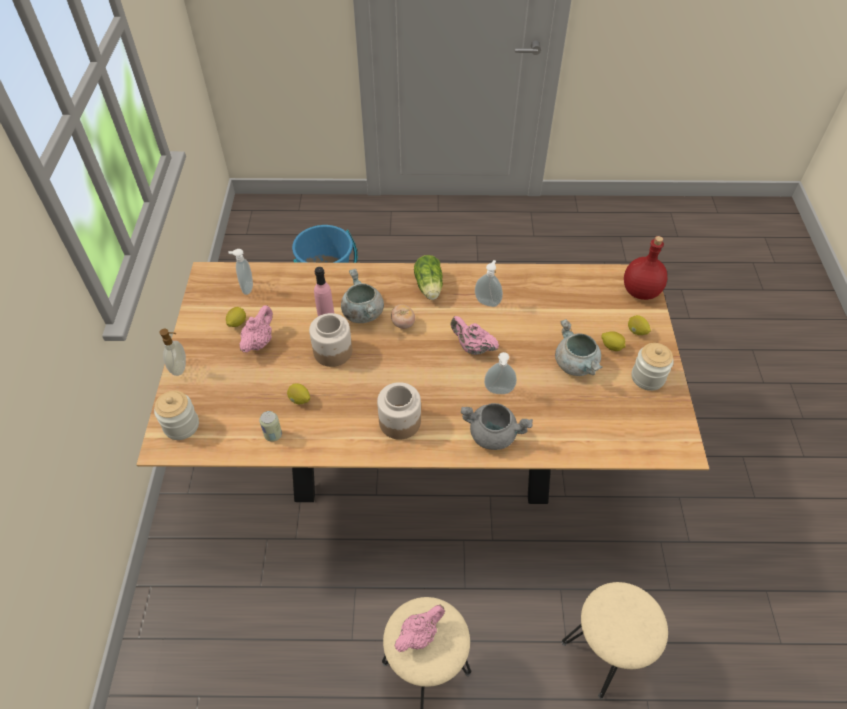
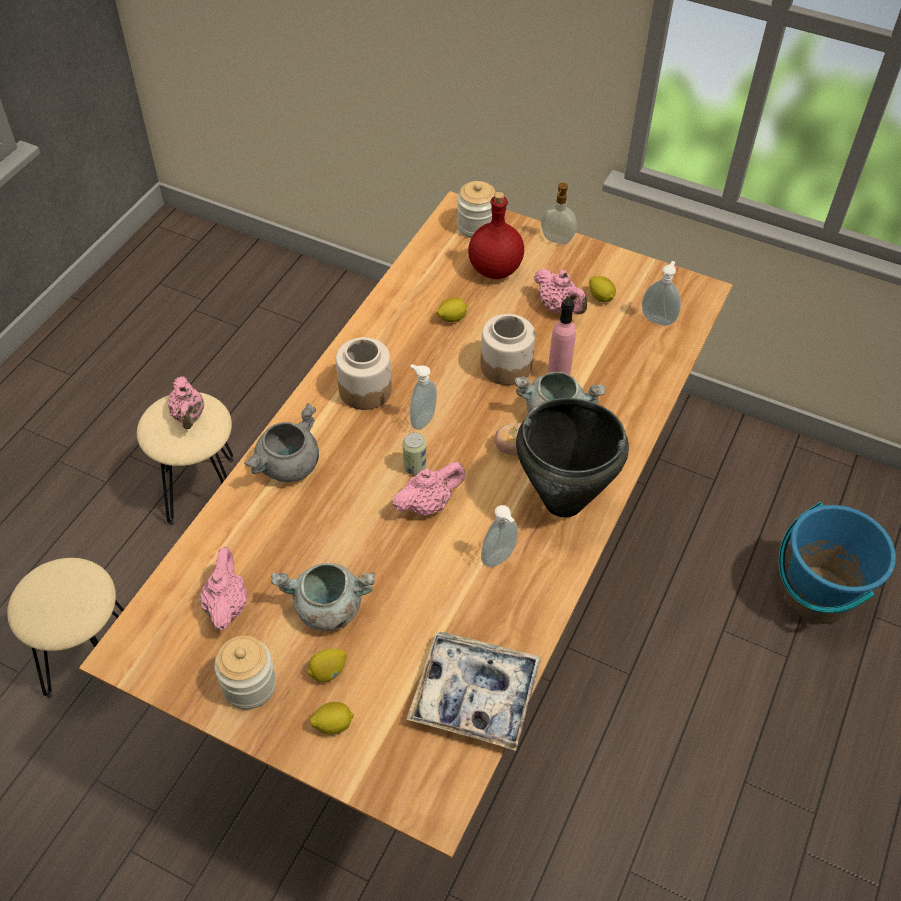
camera: 115 degrees right, 0 degrees up
can [259,411,282,442] -> can moved to [403,432,426,475]
lettuce [414,255,443,300] -> black cooking pot [516,398,629,517]
soap dispenser [484,352,517,394] -> soap dispenser moved to [410,364,437,430]
red bottle [624,236,668,300] -> red bottle moved to [468,192,524,279]
none -> pink teapot [200,547,248,631]
none -> tray [406,631,541,751]

